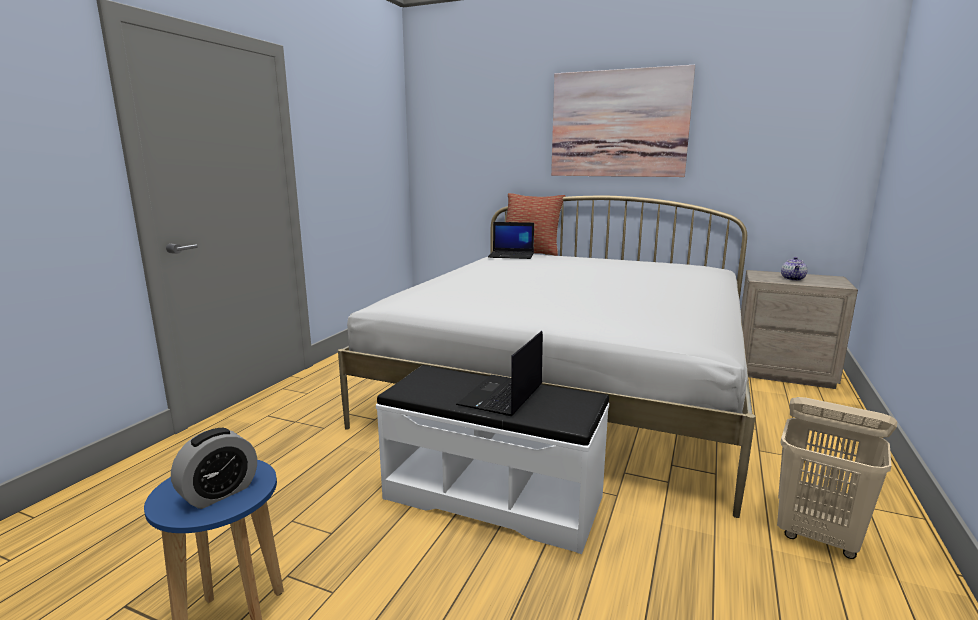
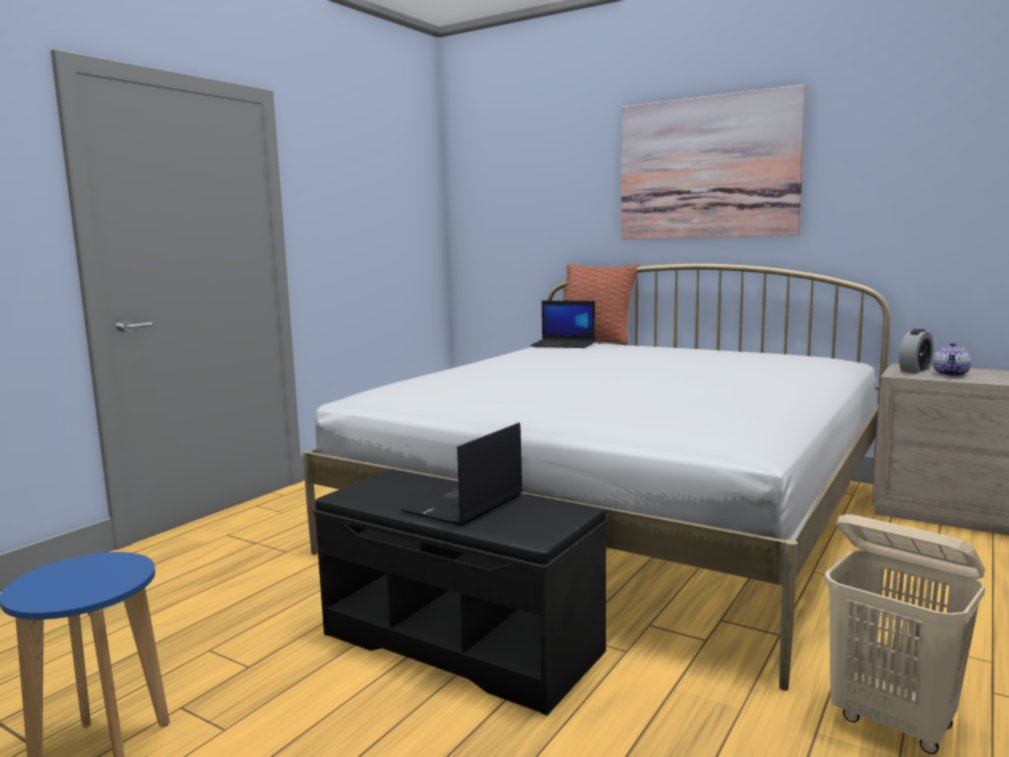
camera: 10 degrees right, 5 degrees down
alarm clock [171,428,257,509] -> alarm clock moved to [899,329,934,373]
white bench [376,365,609,554] -> black bench [313,469,607,715]

